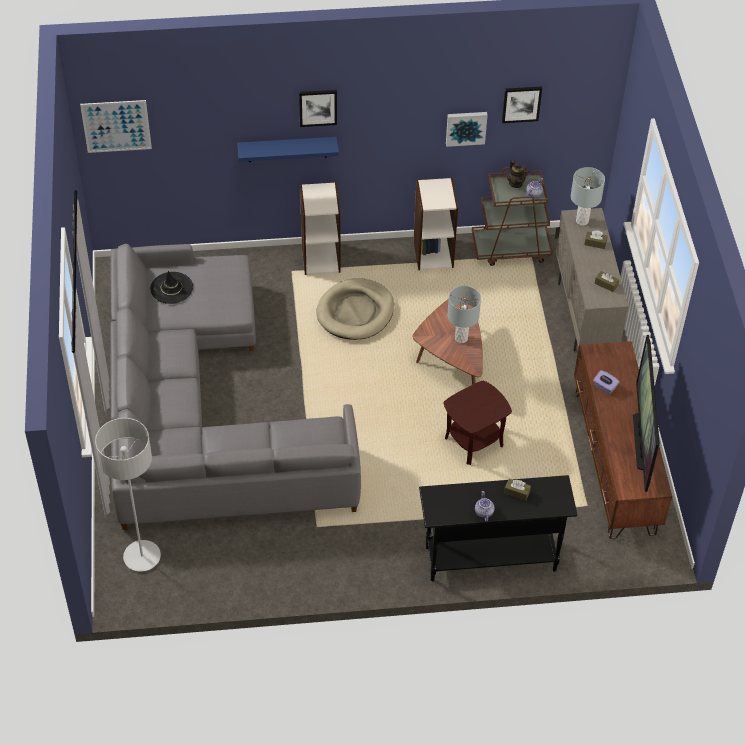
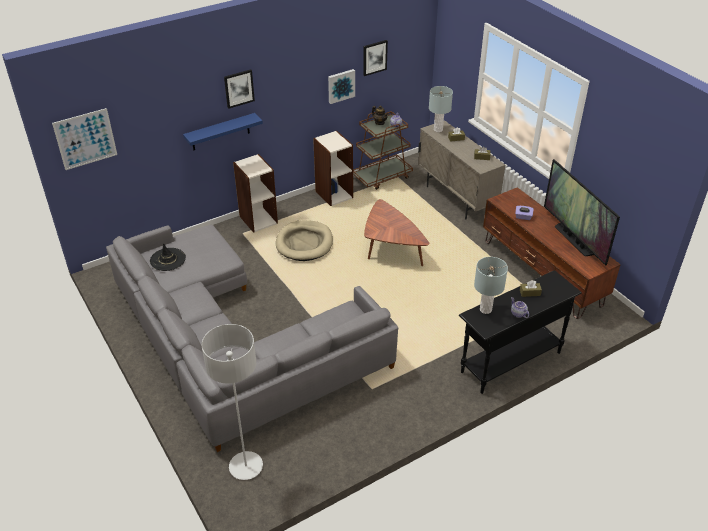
camera: 25 degrees left, 10 degrees down
brown side table [444,381,512,465] -> none
grey table lamp [447,286,481,343] -> grey table lamp moved to [474,257,508,314]

